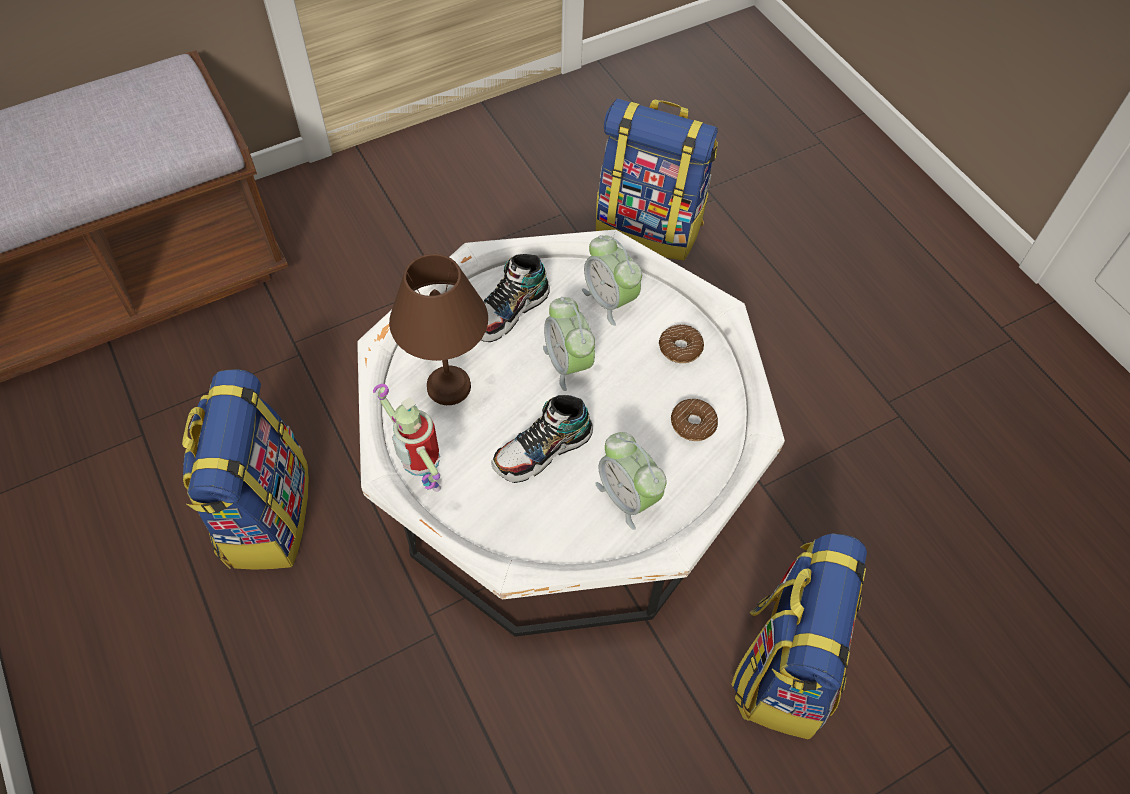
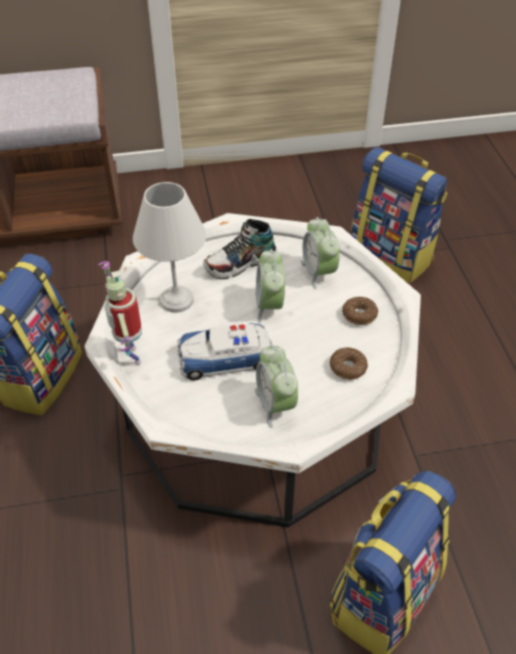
camera: 20 degrees right, 10 degrees down
brown table lamp [389,254,488,405] -> white table lamp [133,182,206,313]
shoe [491,395,593,483] -> toy car [177,323,272,380]

